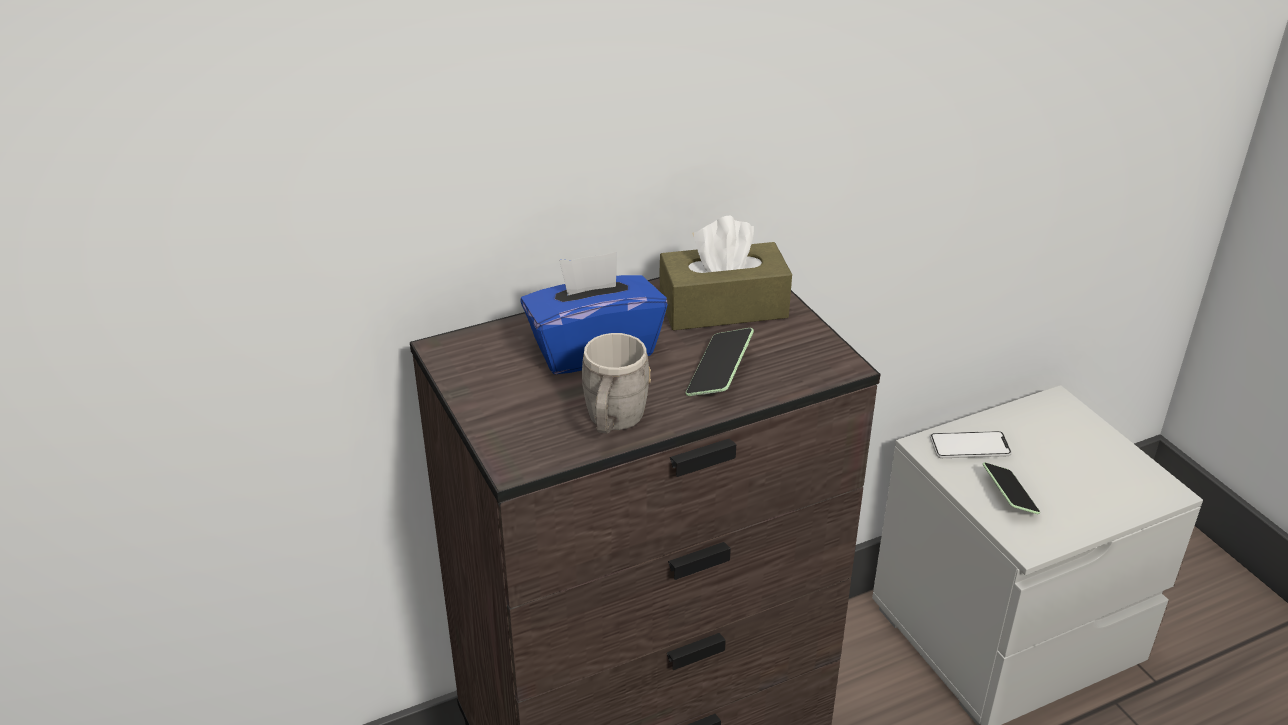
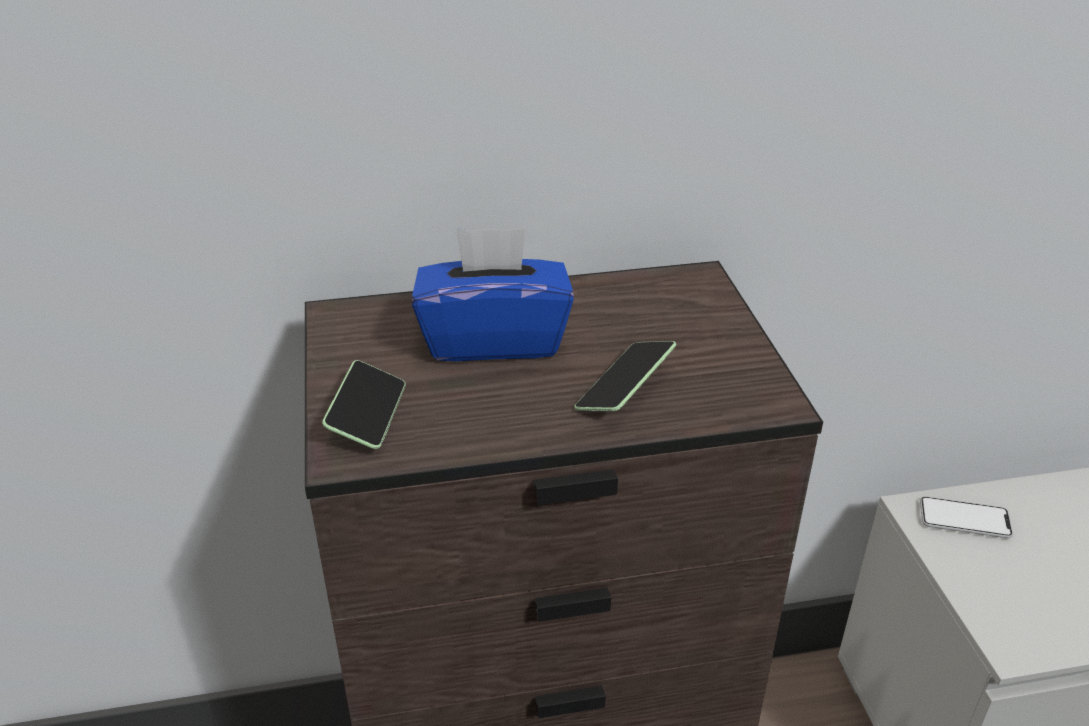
camera: 15 degrees right, 0 degrees up
grey mug [582,333,651,434] -> none
brown tissue box [659,215,792,331] -> none
phone [983,462,1040,514] -> phone moved to [322,360,406,449]

